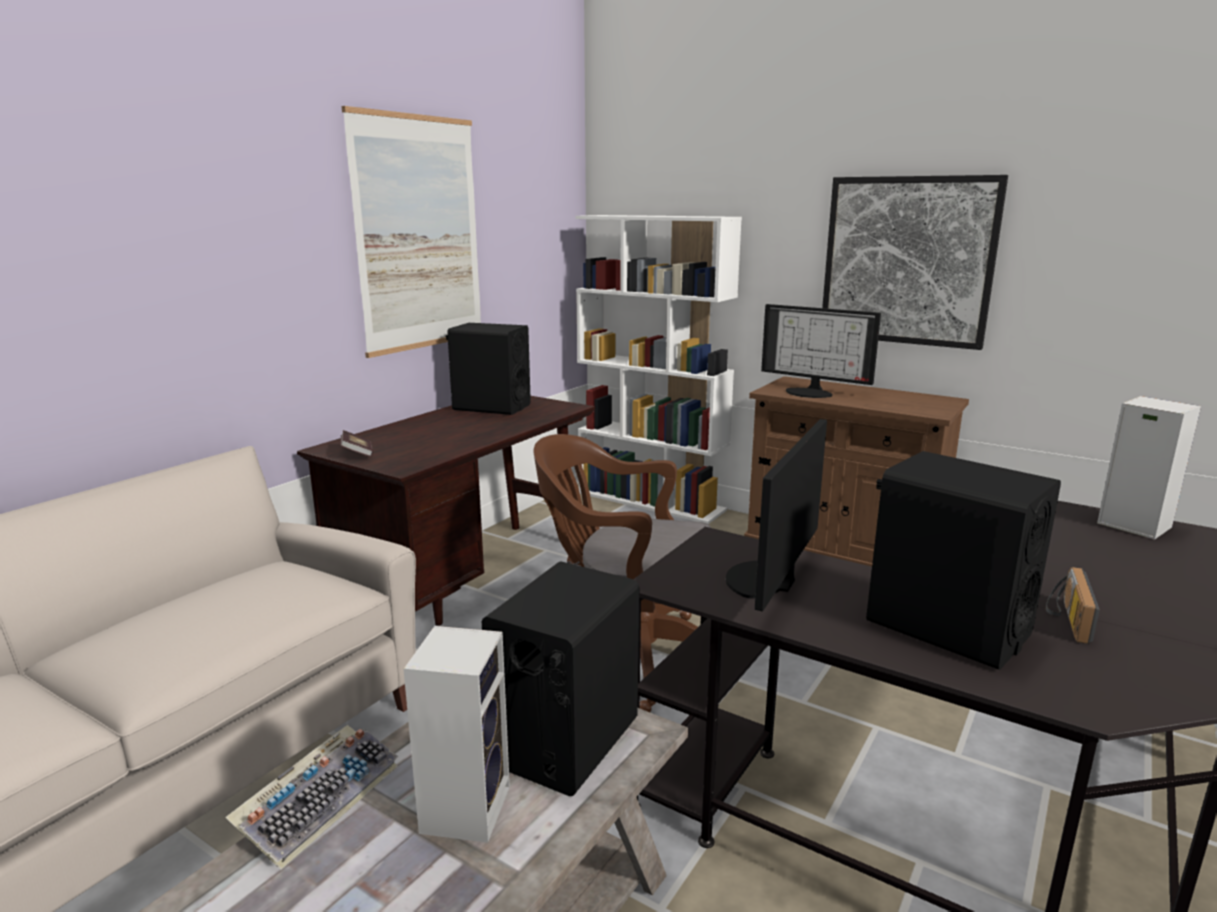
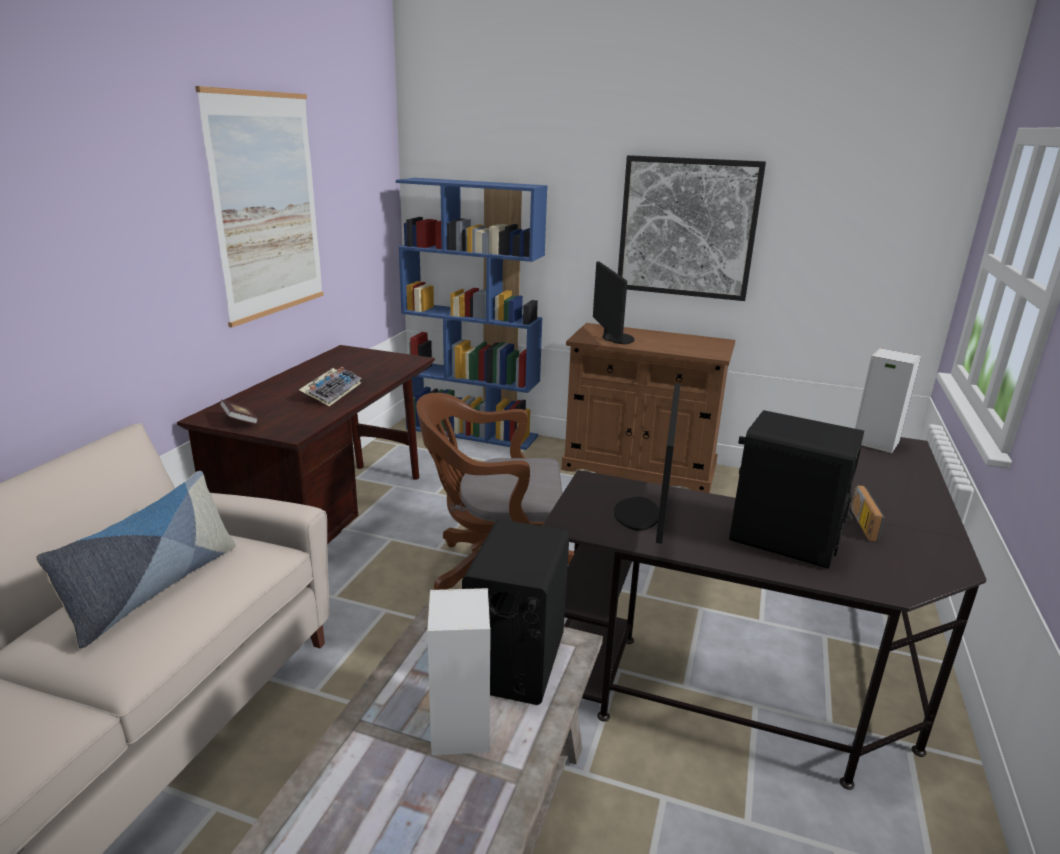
camera: 15 degrees left, 5 degrees up
keyboard [225,725,398,870] -> keyboard moved to [299,367,361,406]
black speaker [446,323,531,415] -> none
white bookcase [575,215,742,524] -> blue bookcase [396,178,548,450]
monitor [761,304,881,398] -> monitor turned 120 degrees counterclockwise [593,262,634,344]
none -> pillow [36,471,236,648]

